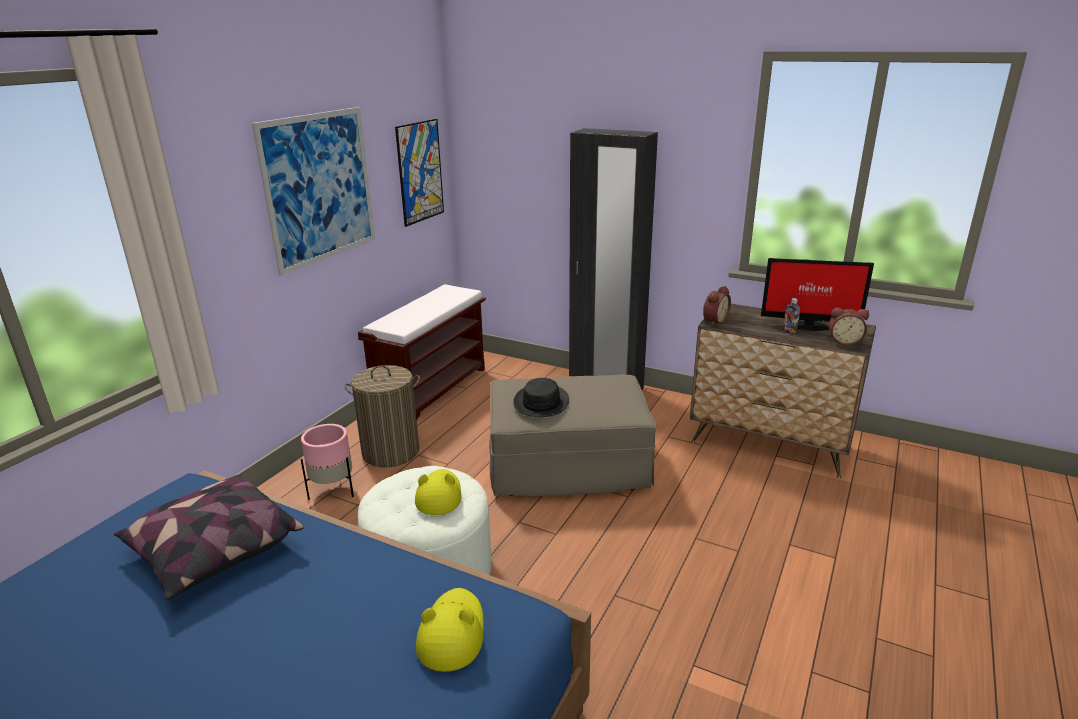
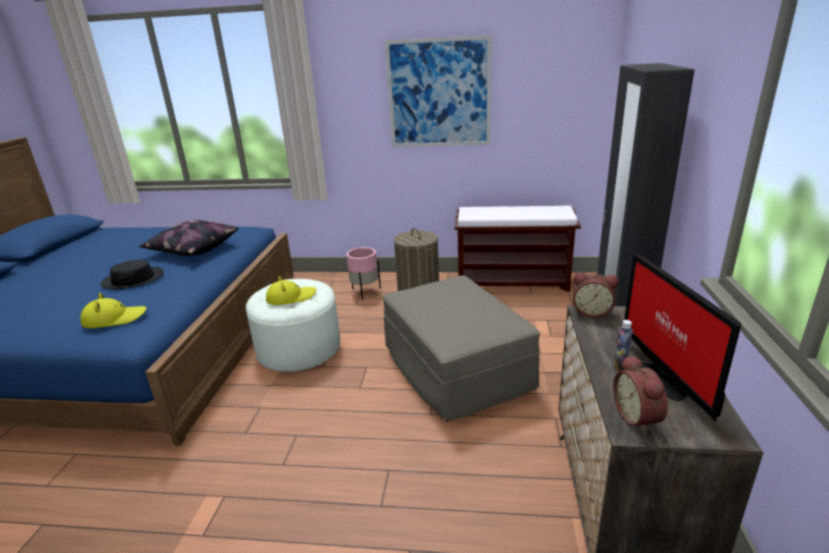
camera: 70 degrees right, 0 degrees up
picture [395,119,444,227] -> none
black hat [513,378,569,417] -> black hat moved to [100,260,164,289]

